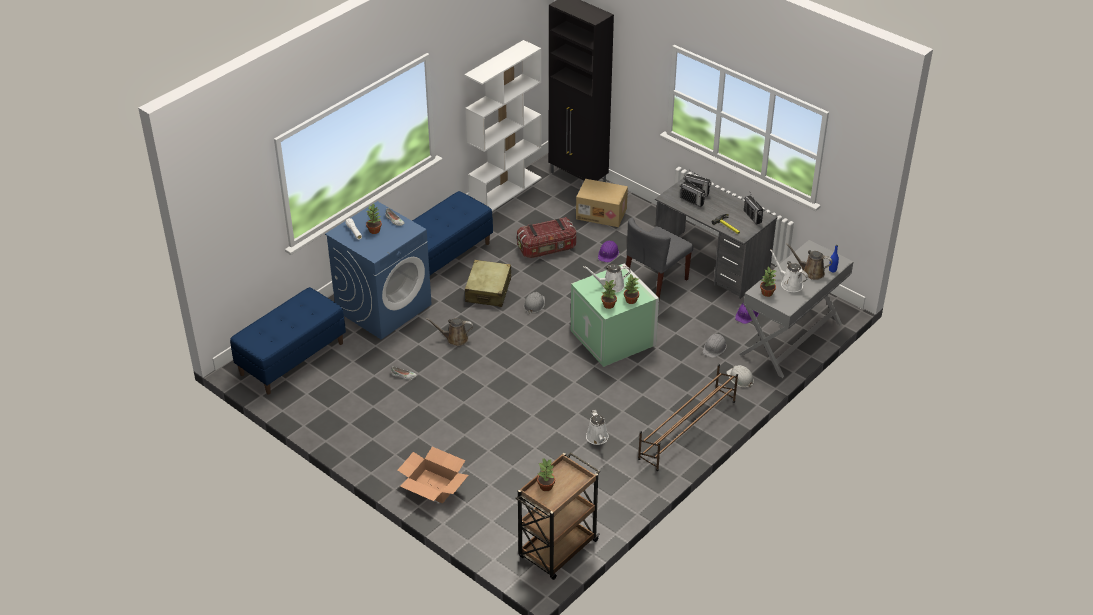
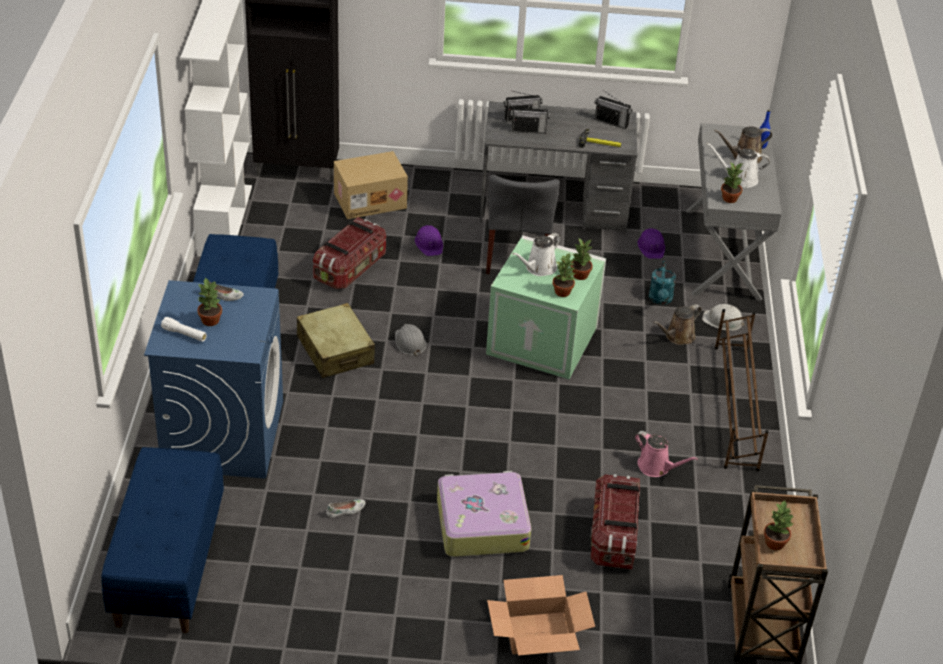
camera: 40 degrees left, 0 degrees up
brown watering can [426,318,473,346] -> brown watering can moved to [653,304,702,345]
white watering can [586,410,609,445] -> pink watering can [635,431,698,477]
grey hard hat [703,334,727,358] -> turquoise watering can [649,261,676,305]
none -> suitcase [437,471,532,557]
none -> storage box [590,474,640,569]

